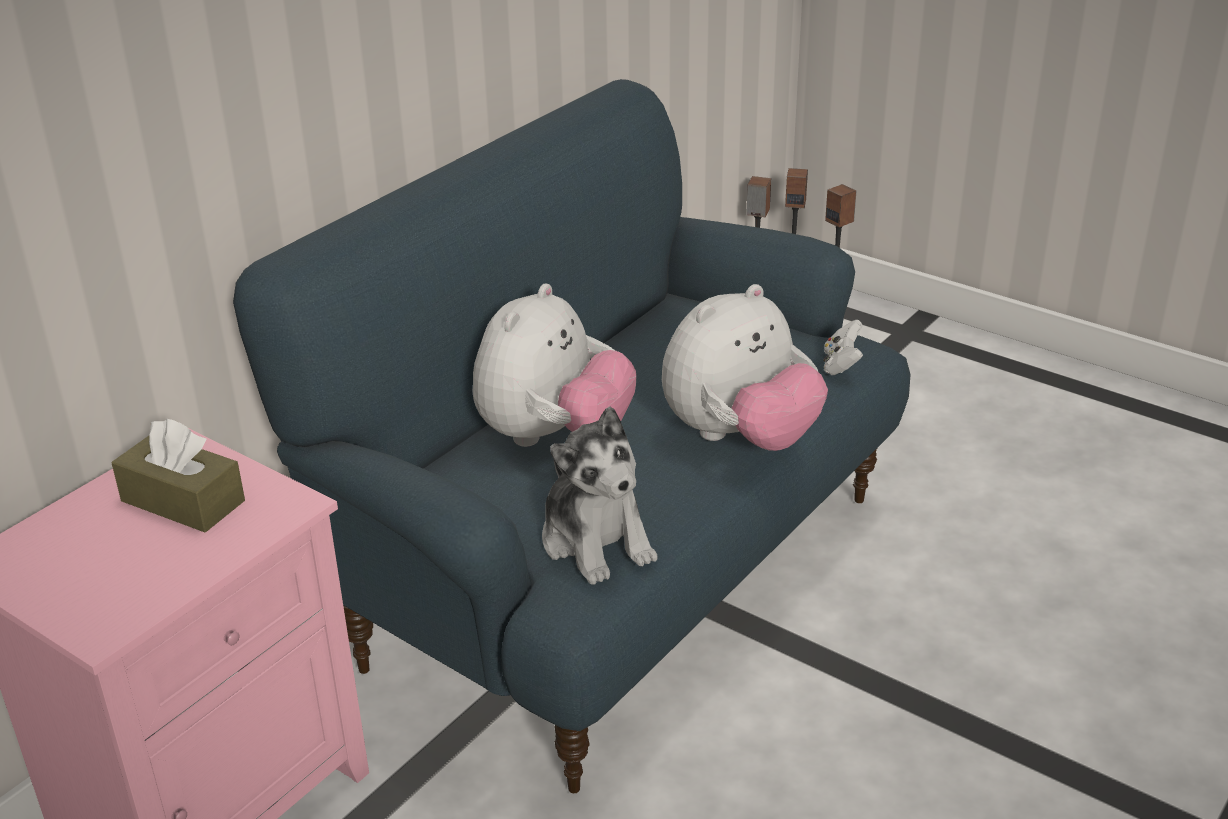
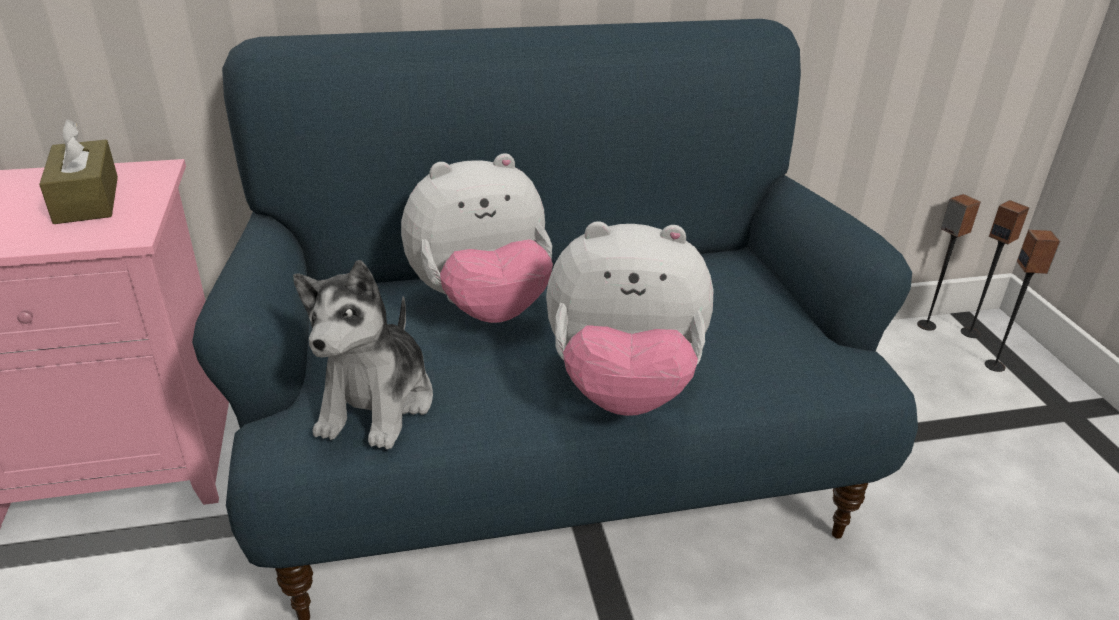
camera: 40 degrees right, 0 degrees up
white game controller [823,320,863,375] -> none

